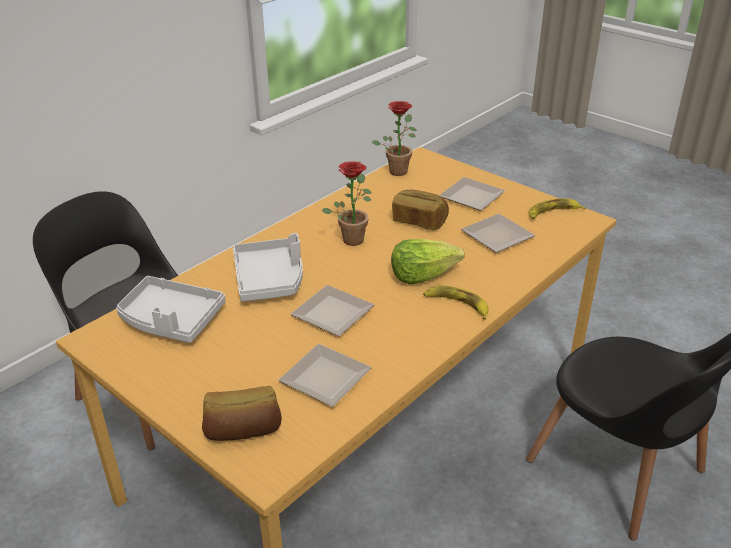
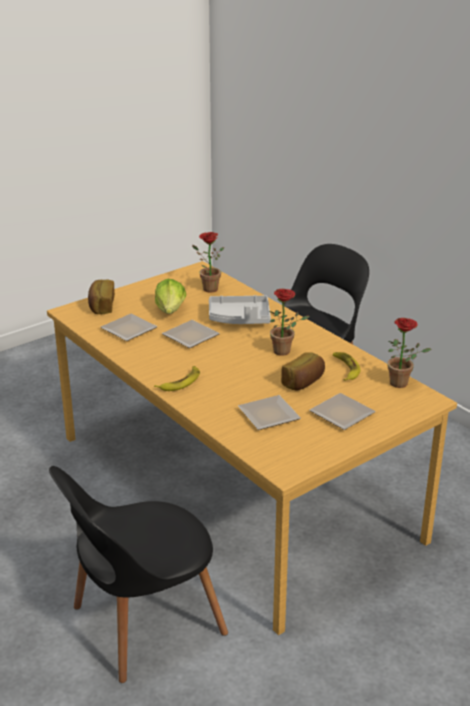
camera: 100 degrees right, 5 degrees down
grey tray [116,276,225,343] -> potted plant [192,232,224,293]
lettuce [391,239,465,284] -> lettuce moved to [155,279,186,314]
banana [529,198,586,219] -> banana moved to [333,352,361,381]

